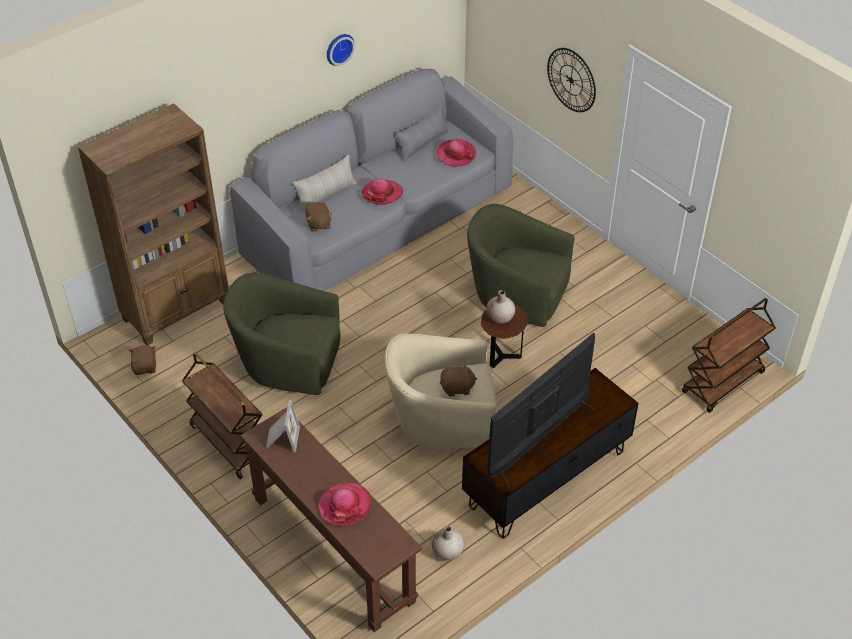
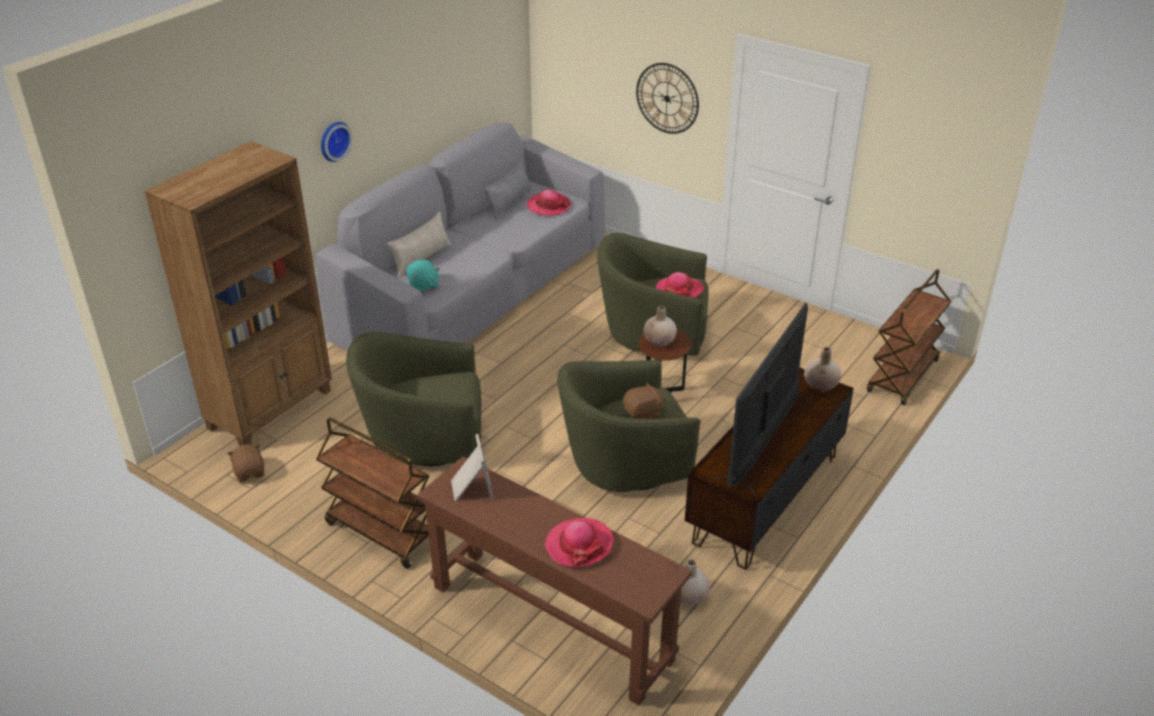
camera: 15 degrees left, 10 degrees down
brown plush toy [305,202,332,232] -> turquoise plush toy [407,260,440,293]
wall clock [327,34,355,66] -> wall clock moved to [321,122,352,162]
hat [361,178,403,205] -> hat moved to [655,272,704,298]
beige armchair [384,334,497,449] -> green armchair [557,359,700,492]
none -> beige vase [804,347,841,392]

